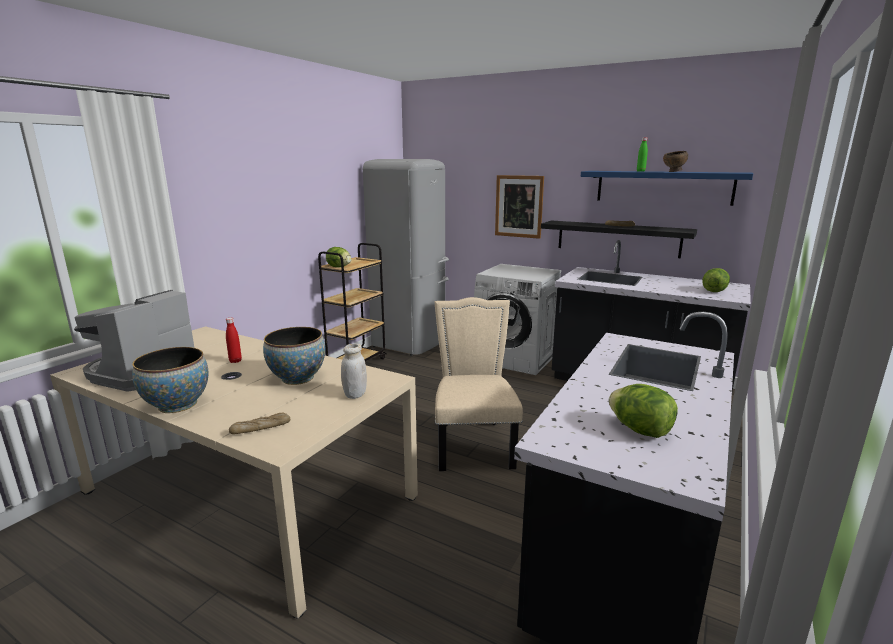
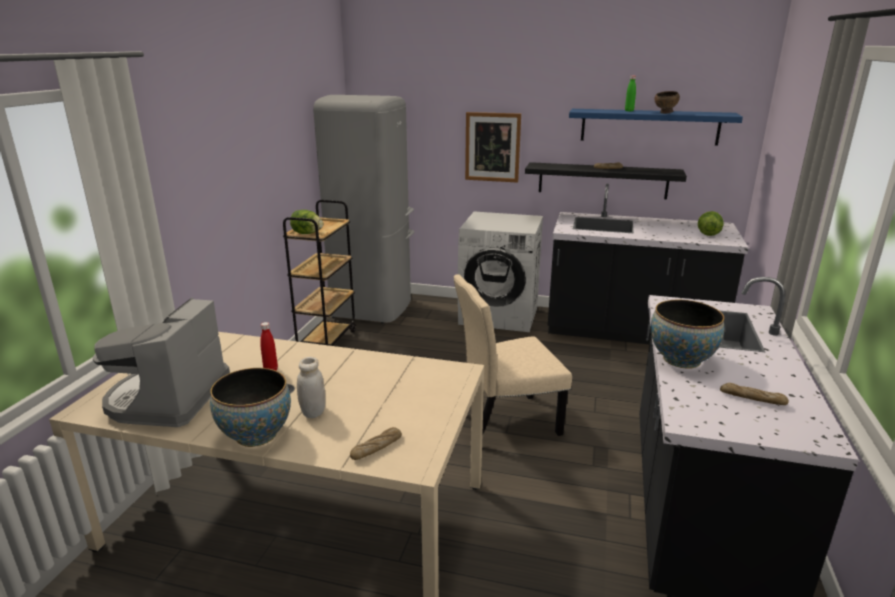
camera: 15 degrees left, 5 degrees up
bowl [263,327,325,385] -> bowl moved to [651,300,724,369]
white jar [341,343,367,399] -> white jar moved to [297,357,325,418]
beige chair [435,297,523,471] -> beige chair turned 90 degrees counterclockwise [454,274,572,436]
lettuce [609,384,678,438] -> bread [720,383,789,405]

